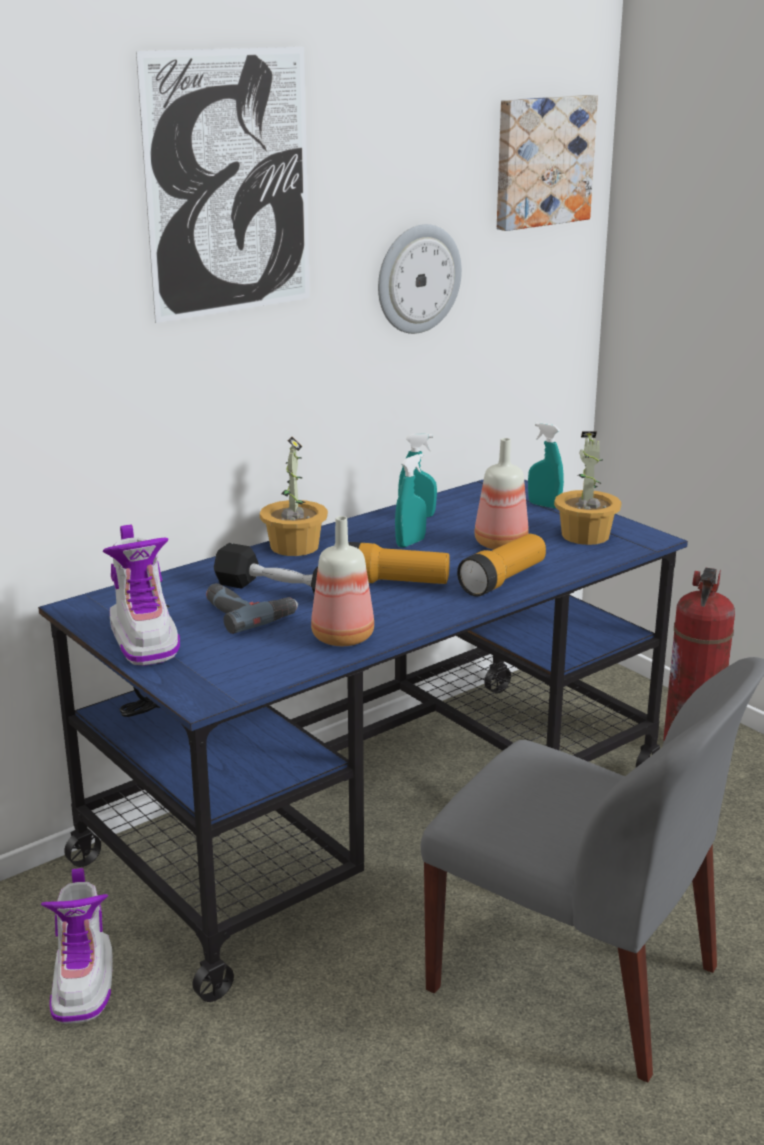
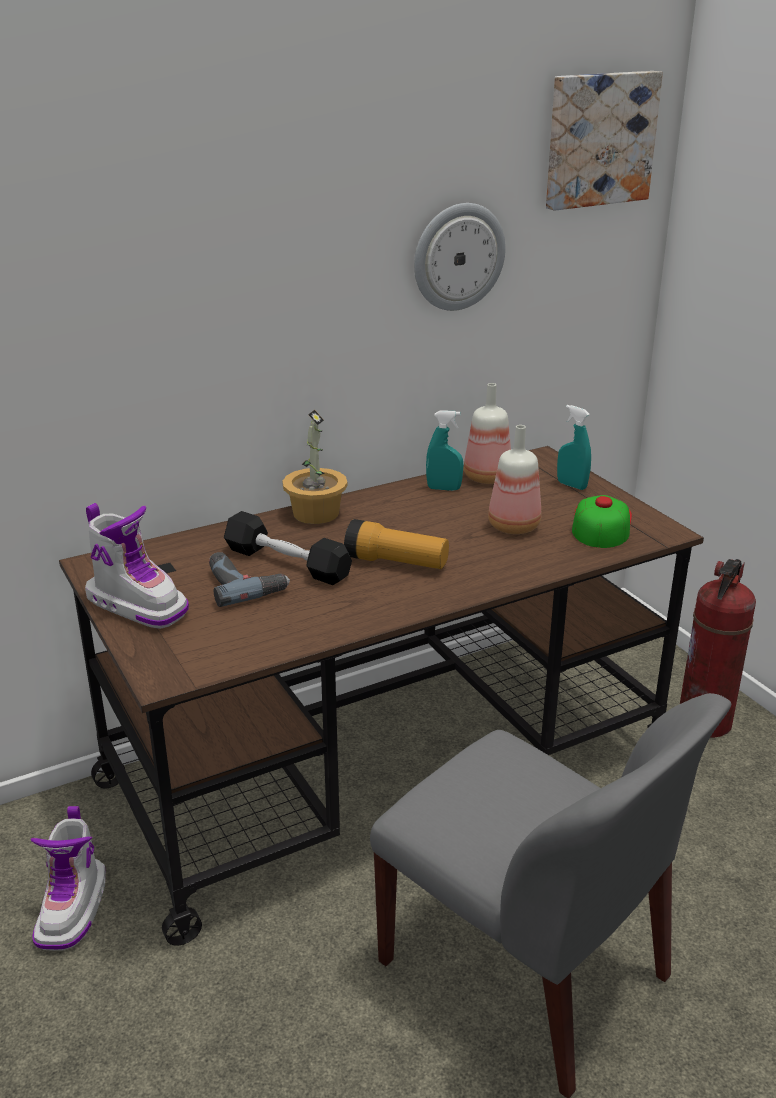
camera: 10 degrees right, 5 degrees up
blue desk [38,479,688,1002] -> brown desk [59,446,704,946]
boot [103,524,180,666] -> boot turned 45 degrees counterclockwise [85,503,189,629]
picture [136,47,310,323] -> none
bottle [311,516,374,646] -> bottle moved to [464,383,511,484]
turquoise spray bottle [395,454,426,547] -> none
flashlight [457,534,546,596] -> none
potted plant [554,431,622,545] -> cap [572,495,632,548]

